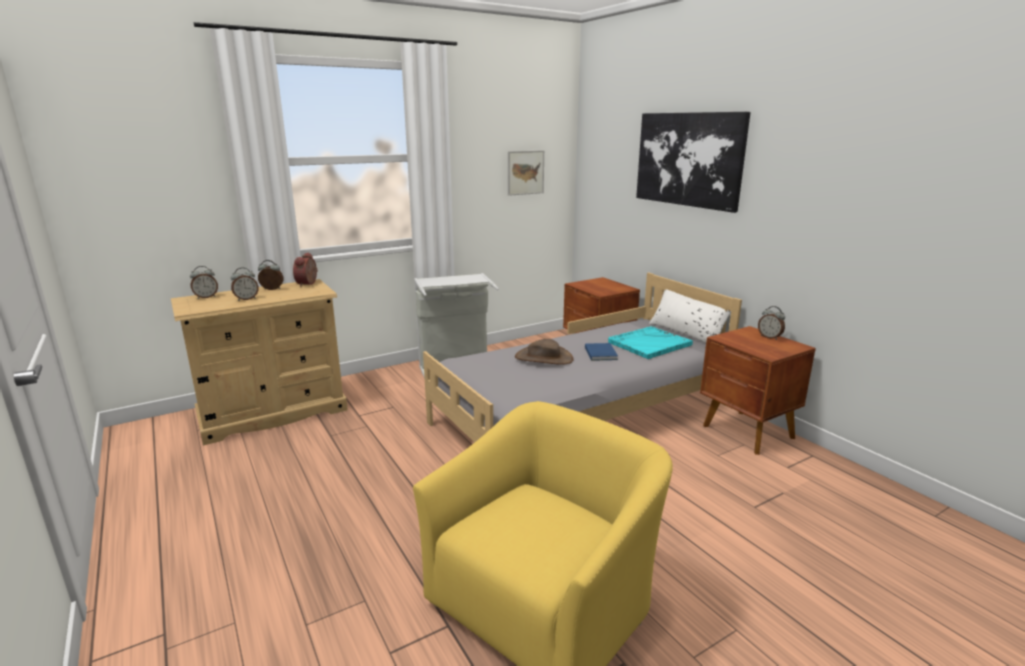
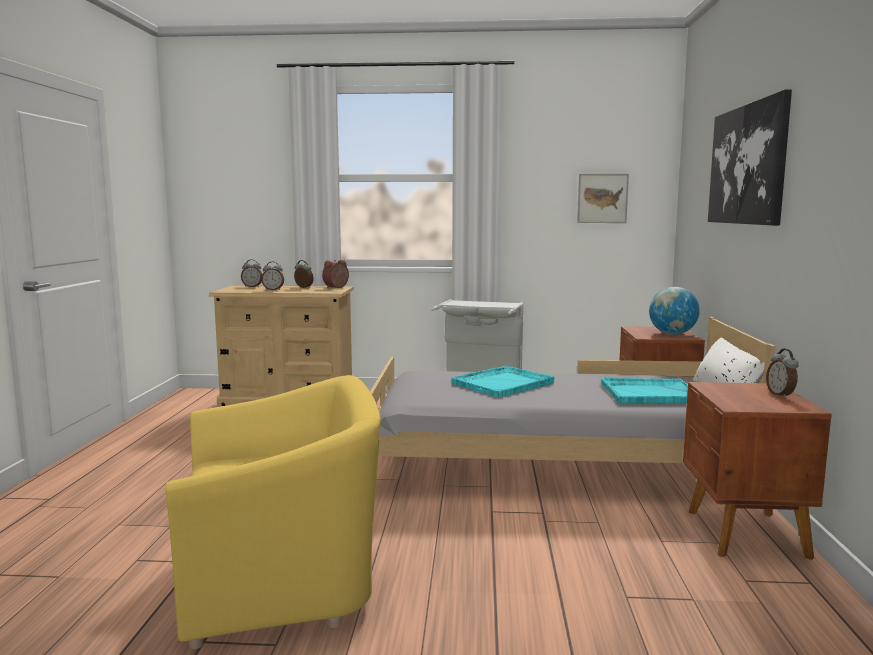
camera: 35 degrees right, 10 degrees down
brown hat [515,339,574,365] -> turquoise tray [452,366,554,398]
blue book [585,343,618,361] -> none
none -> globe [649,287,700,335]

